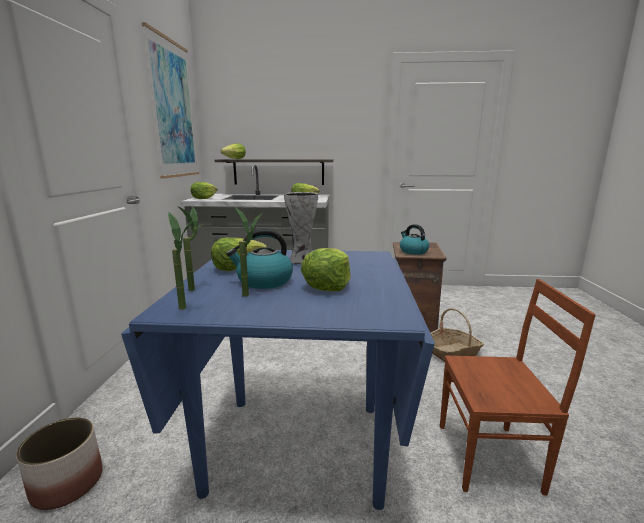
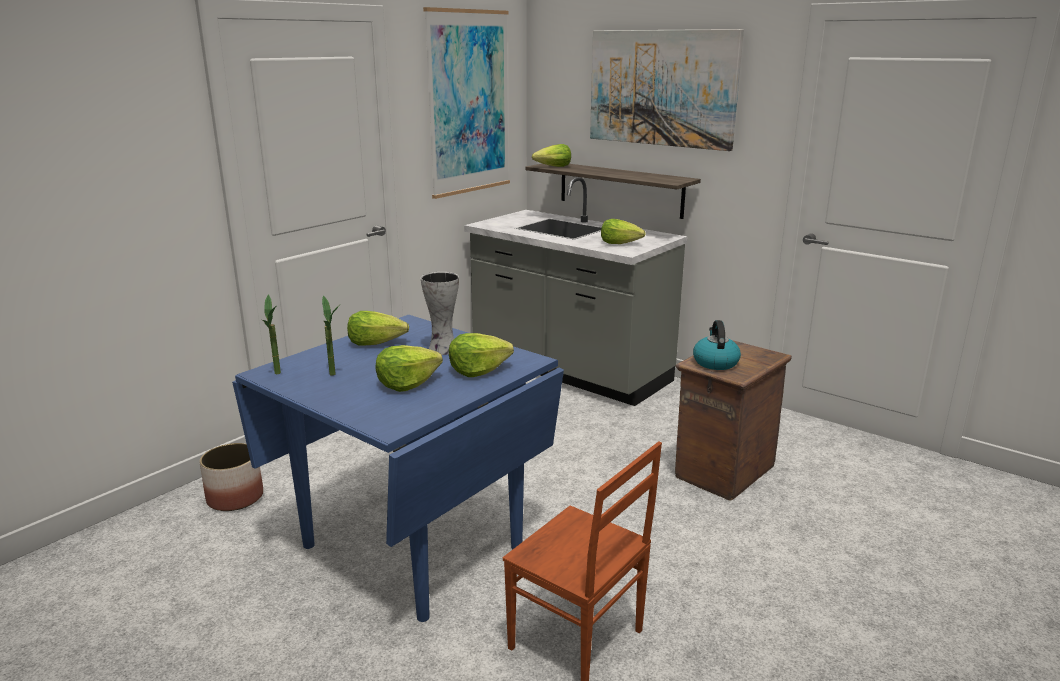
camera: 35 degrees right, 5 degrees up
potted plant [178,206,203,291] -> none
lettuce [191,182,217,199] -> lettuce moved to [449,333,514,377]
kettle [226,229,293,289] -> none
basket [431,308,484,362] -> none
none -> picture [590,29,744,151]

